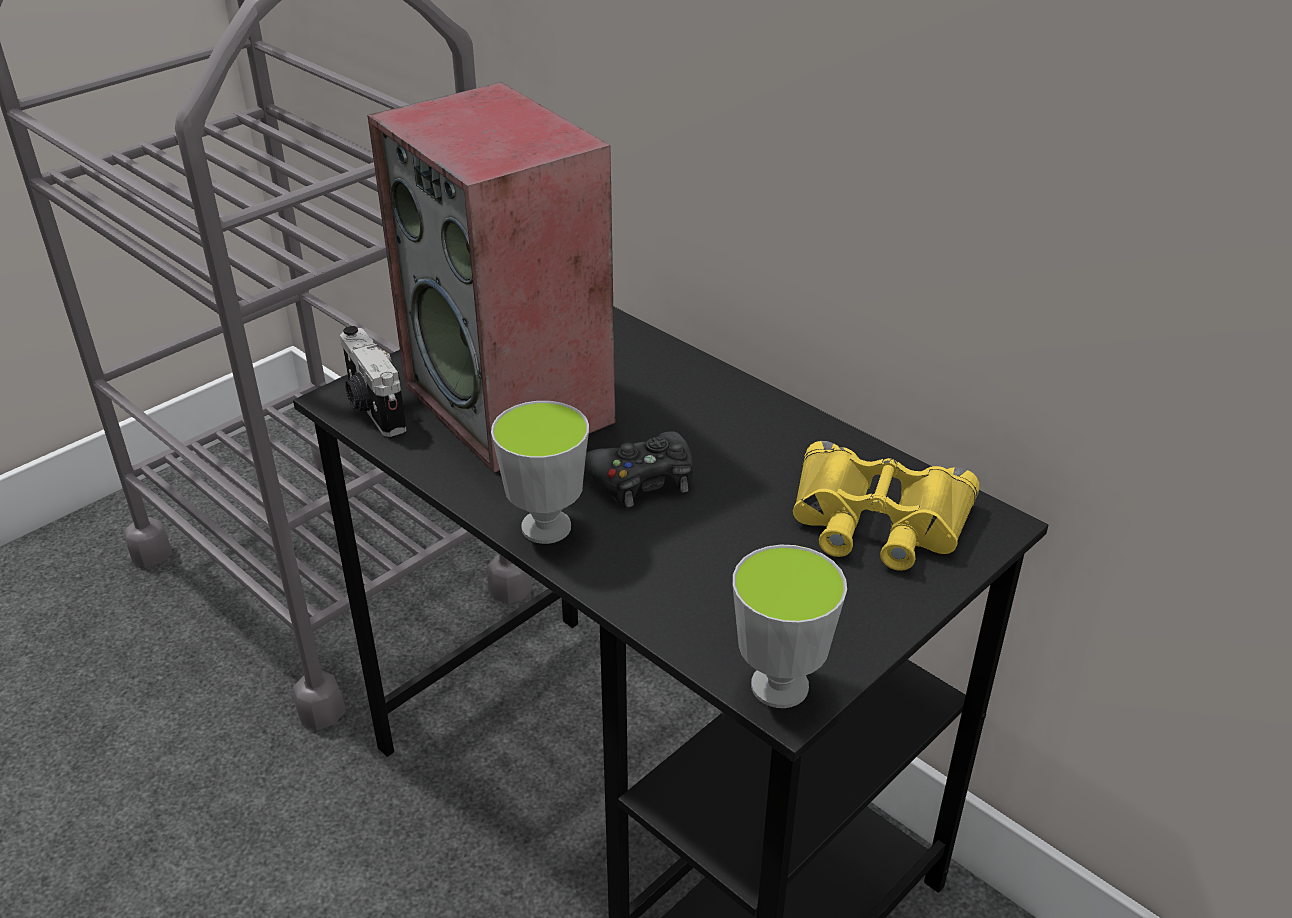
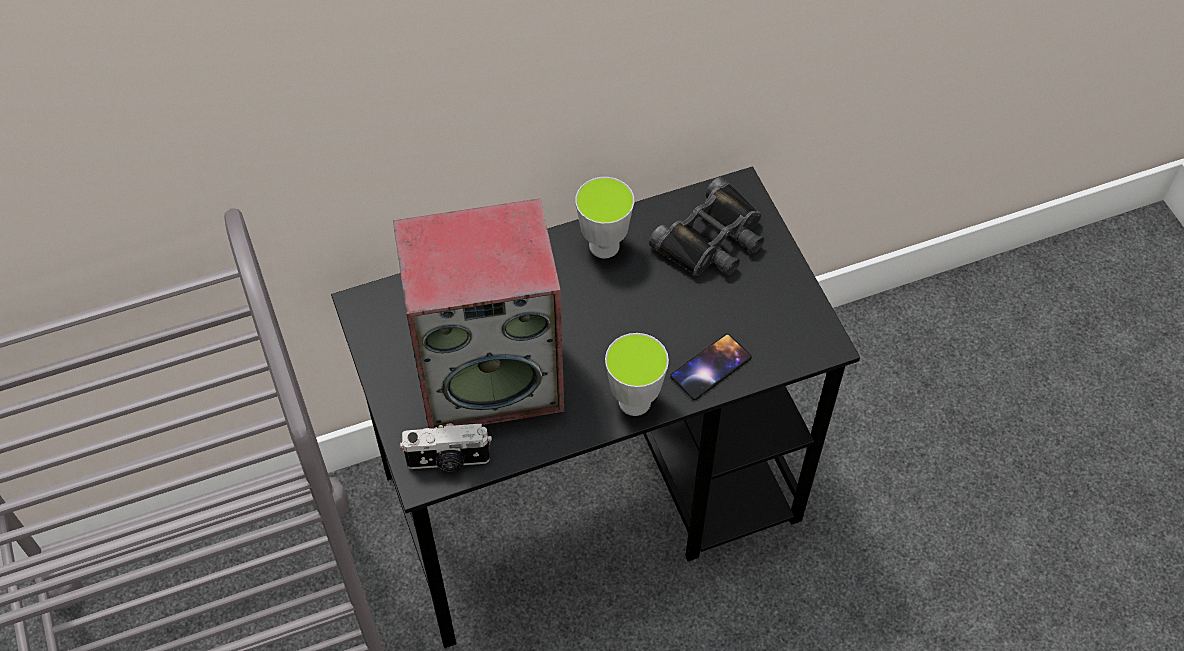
camera: 65 degrees left, 20 degrees up
black game controller [584,431,693,507] -> none
cup [733,545,847,708] -> cup moved to [575,177,634,258]
yellow binoculars [793,441,979,571] -> black binoculars [649,177,764,276]
none -> phone [670,334,752,400]

